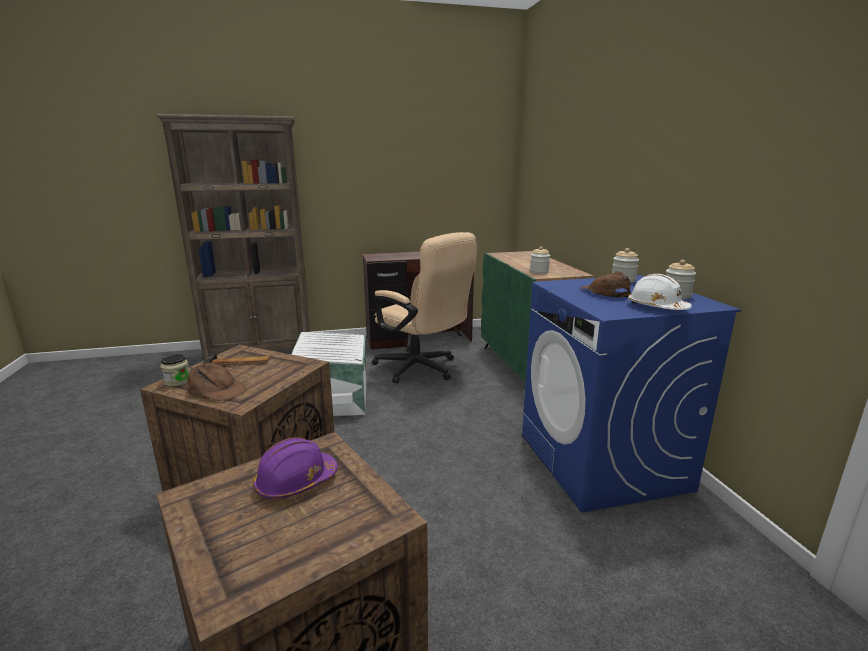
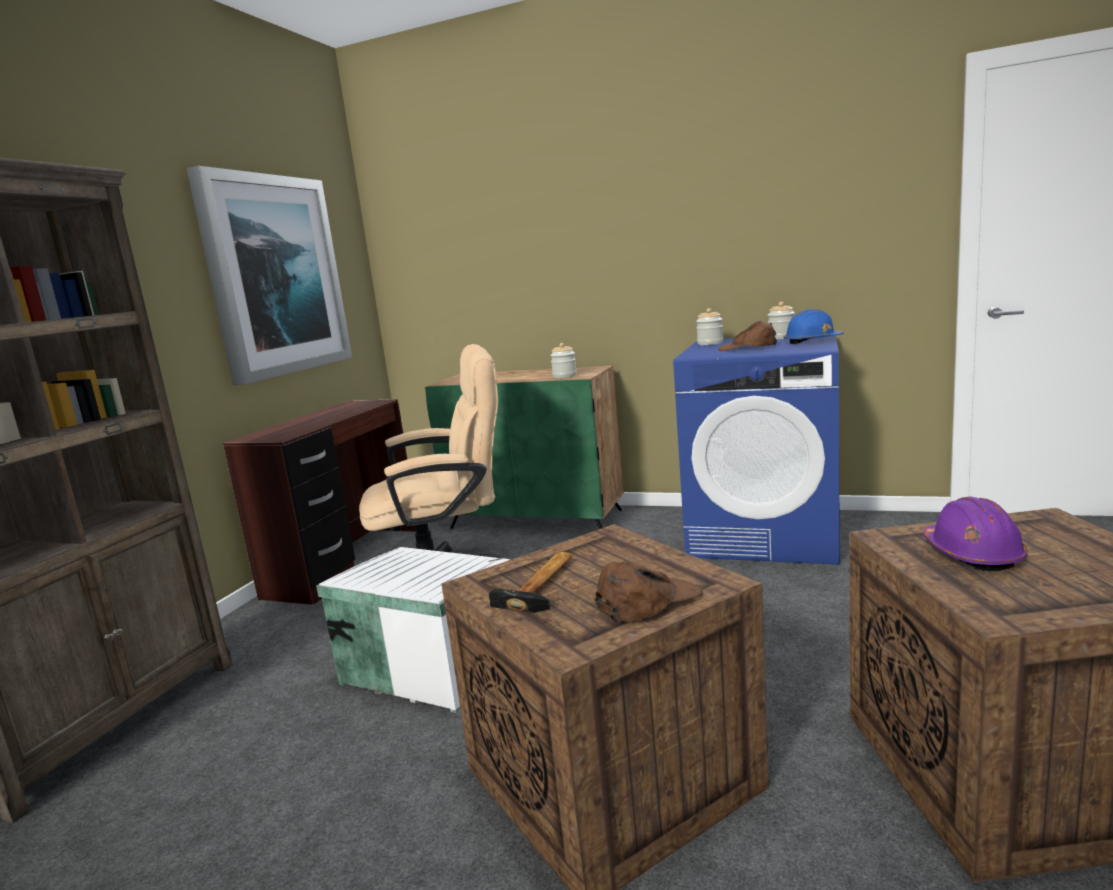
camera: 55 degrees left, 5 degrees down
jar [161,354,189,387] -> none
white hard hat [628,274,692,310] -> blue hard hat [784,309,844,344]
none -> picture [186,166,352,385]

